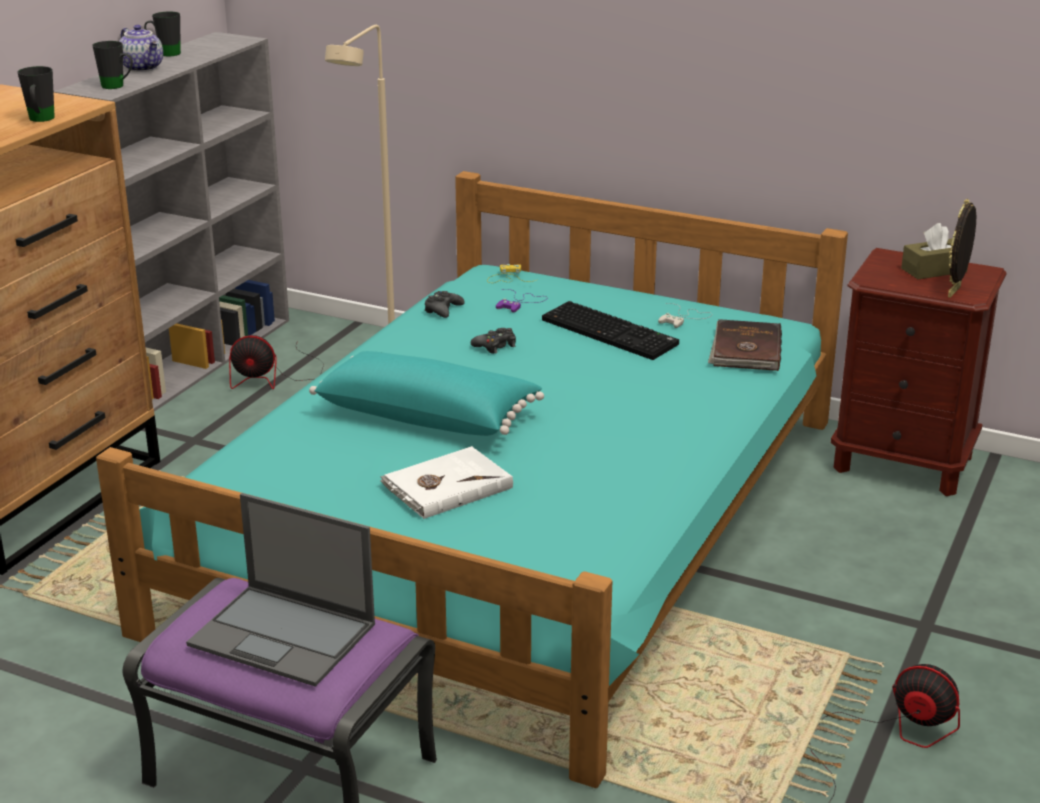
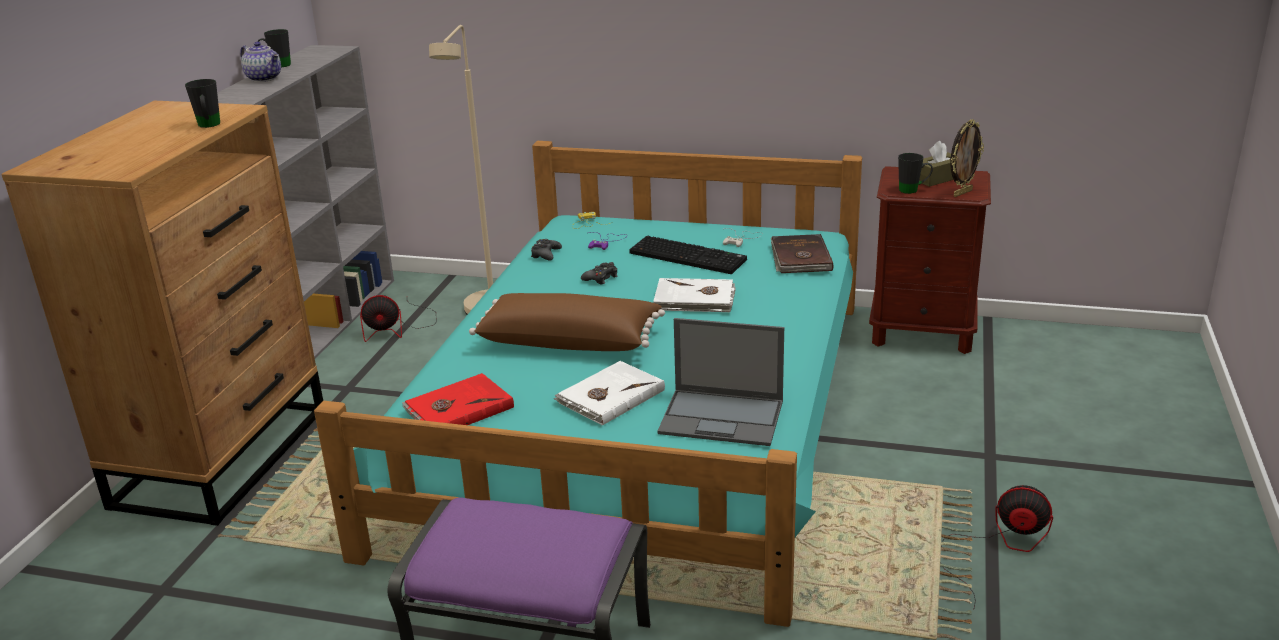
camera: 10 degrees left, 0 degrees up
black mug [92,41,133,89] -> black mug moved to [898,153,933,194]
laptop [186,493,375,687] -> laptop moved to [657,318,784,446]
turquoise pillow [309,351,544,436] -> brown pillow [469,293,665,351]
picture frame [948,199,976,298] -> picture frame turned 150 degrees counterclockwise [950,119,984,197]
none -> red book [402,373,514,425]
none -> white book [653,278,736,312]

